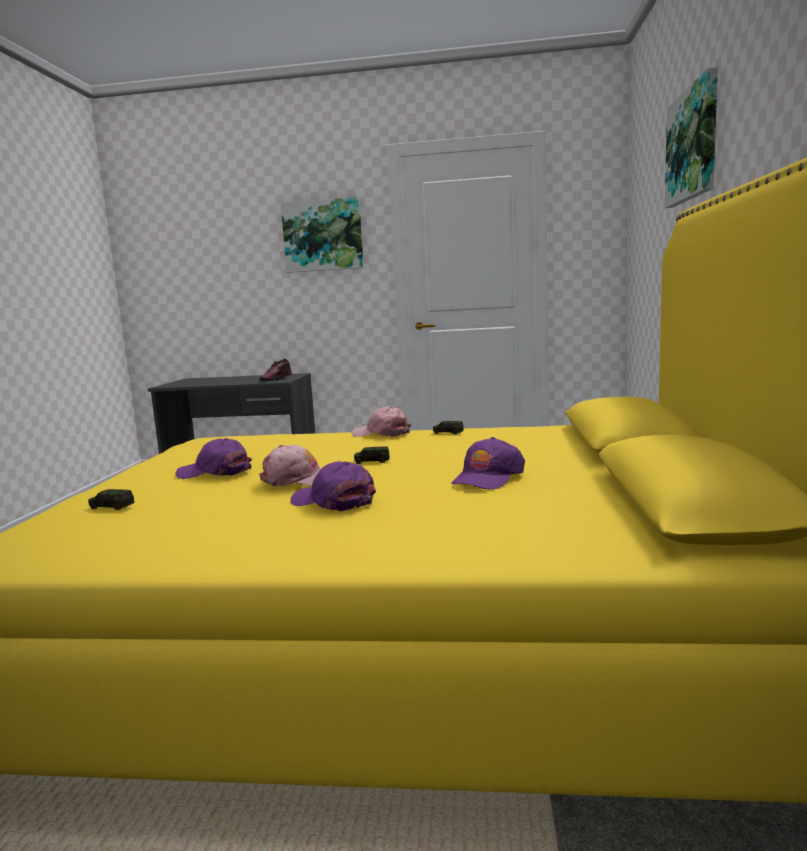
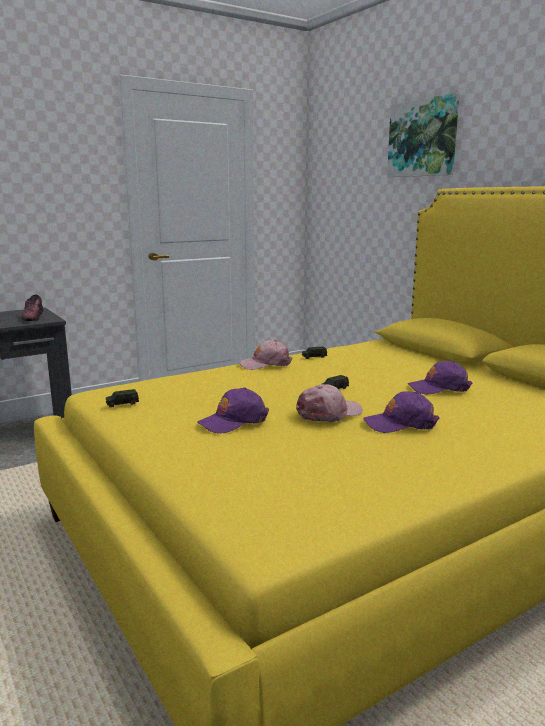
camera: 40 degrees left, 5 degrees up
toy car [88,489,135,510] -> toy car moved to [106,389,139,408]
picture [281,197,364,273] -> none
purple cap [451,437,525,490] -> purple cap turned 90 degrees clockwise [408,361,472,394]

